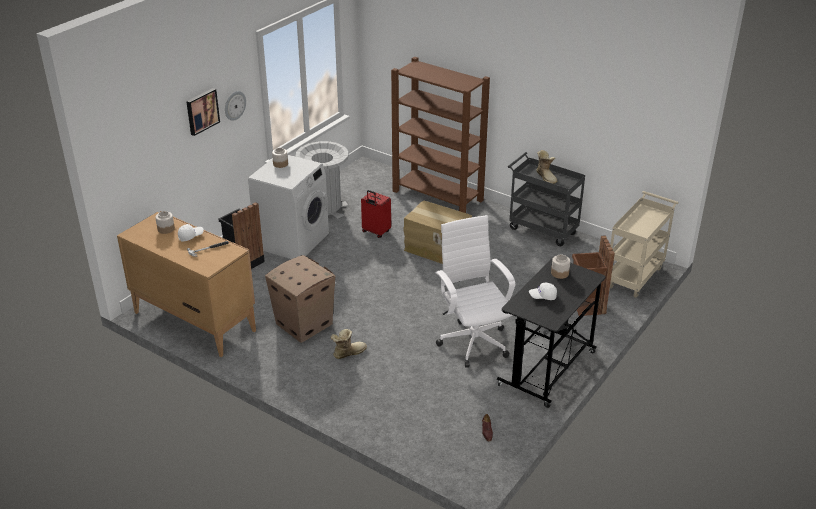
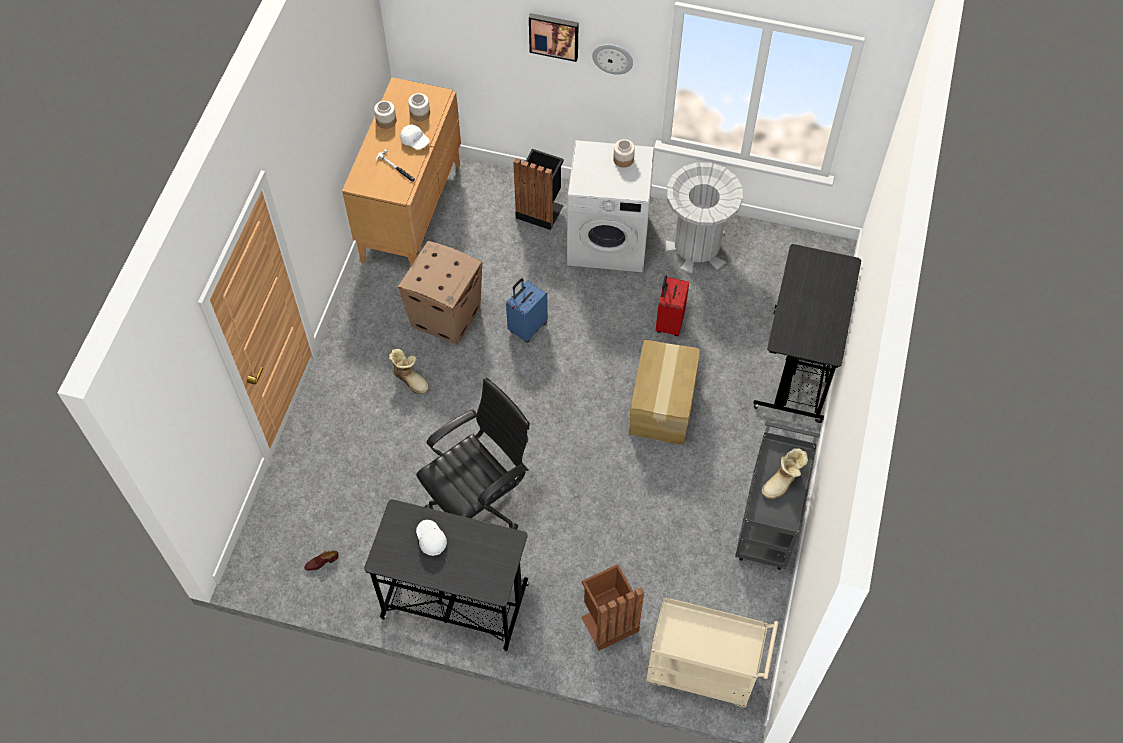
camera: 70 degrees right, 25 degrees up
brown bookcase [391,57,490,213] -> black desk [753,244,861,423]
white office chair [435,215,515,368] -> black office chair [416,378,530,530]
jar [551,255,570,279] -> jar moved to [374,101,397,129]
none -> blue suitcase [506,278,548,342]

